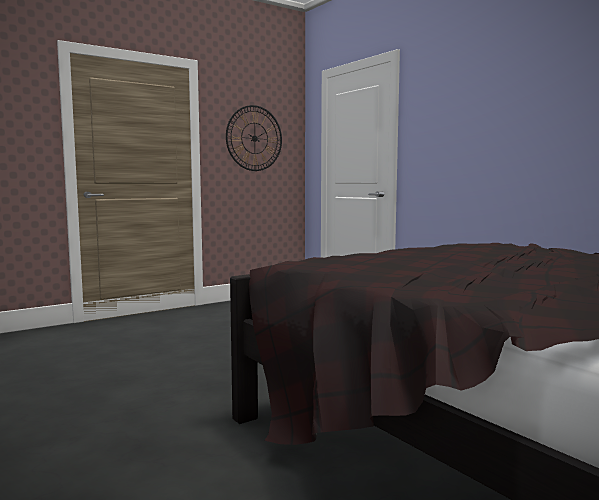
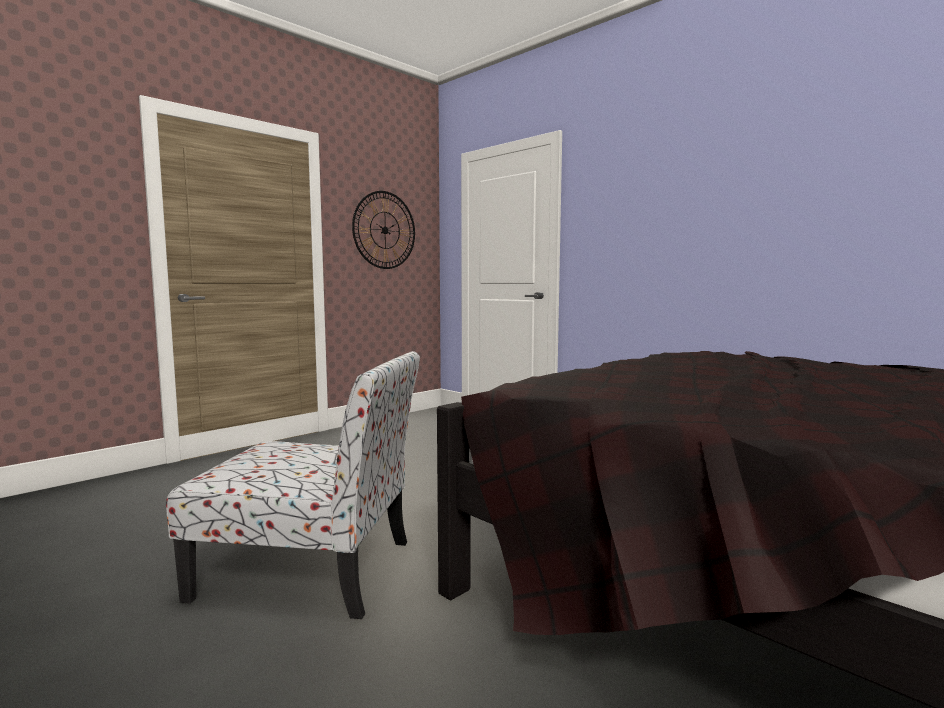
camera: 10 degrees left, 0 degrees up
none -> chair [166,351,420,619]

